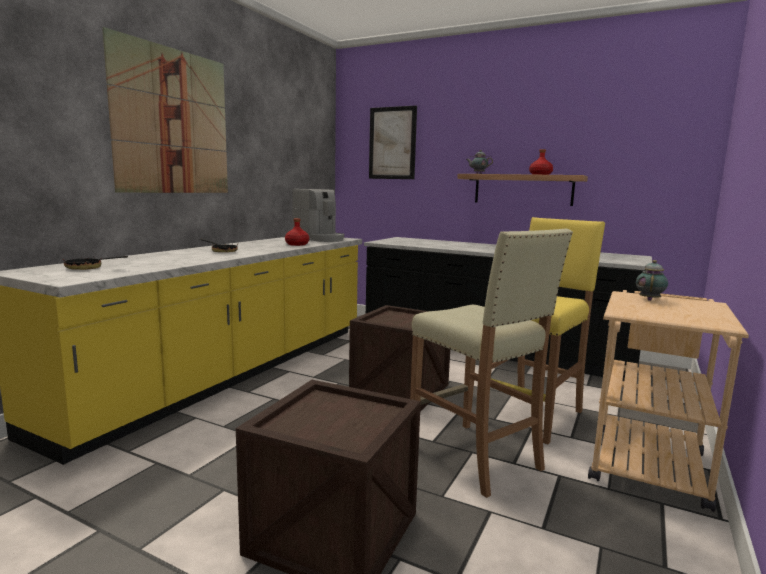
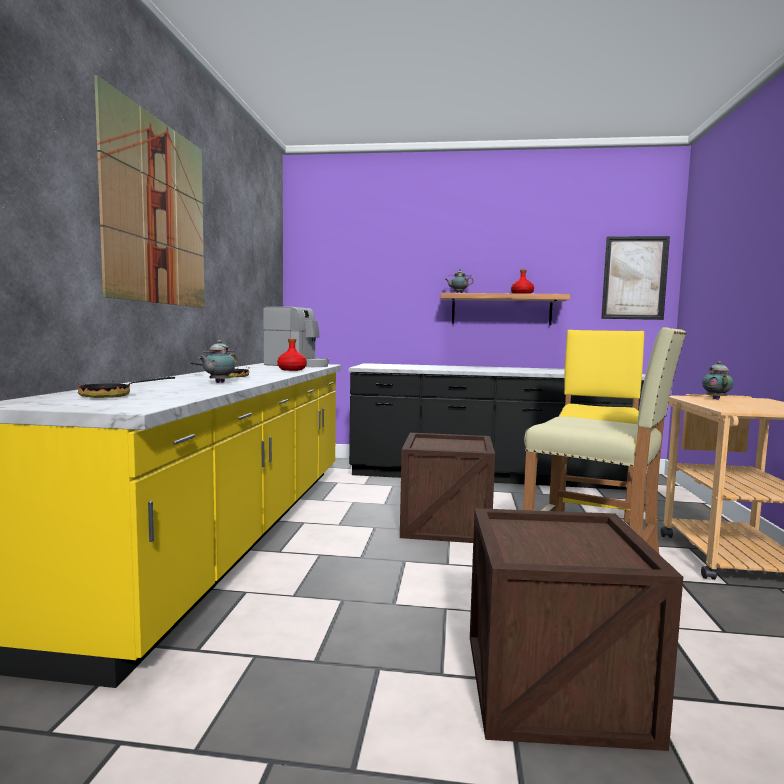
camera: 20 degrees left, 5 degrees down
picture [369,105,417,179] -> picture moved to [601,236,670,320]
none -> teapot [198,340,237,383]

